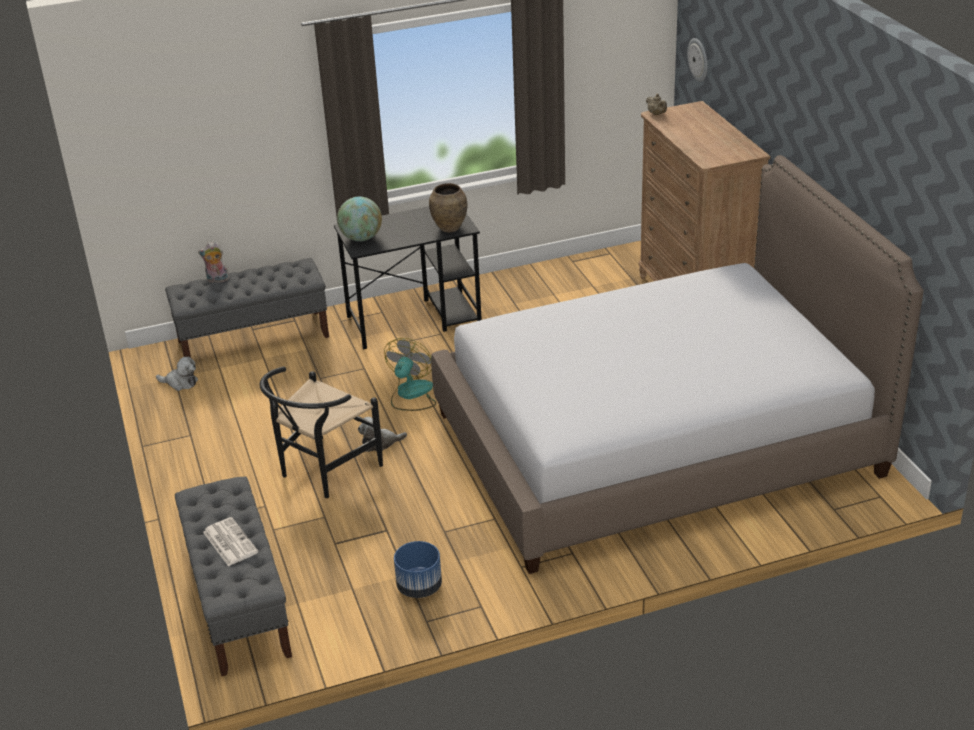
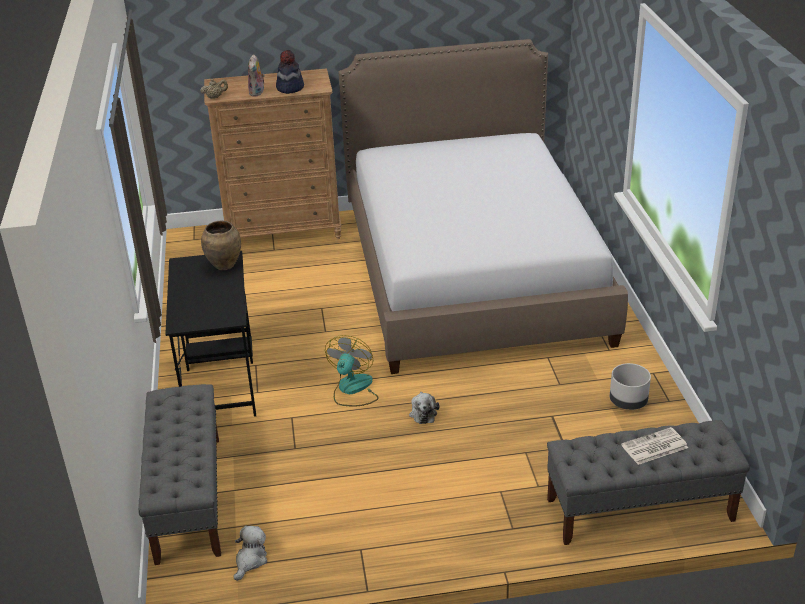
camera: 80 degrees left, 0 degrees up
plush toy [198,242,229,283] -> plush toy moved to [248,54,265,97]
black chair [260,366,383,498] -> none
globe [337,197,382,241] -> none
fan [384,338,436,411] -> fan turned 75 degrees clockwise [325,335,378,406]
blue planter [394,541,442,598] -> grey planter [610,363,651,410]
wall clock [687,38,707,82] -> none
none -> hat [276,50,304,94]

